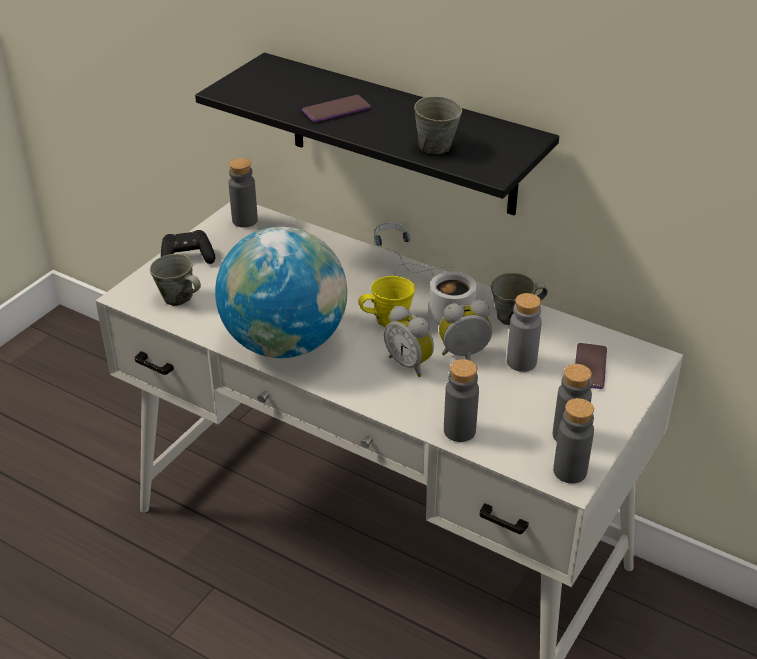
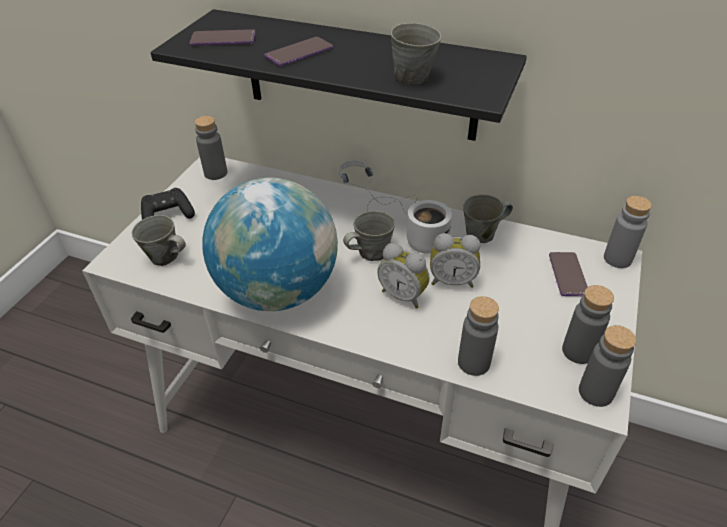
camera: 10 degrees left, 5 degrees up
yellow mug [358,276,415,327] -> grey mug [343,211,395,261]
alarm clock [439,300,492,361] -> alarm clock turned 150 degrees counterclockwise [430,233,481,288]
grey bottle [507,293,542,372] -> grey bottle moved to [604,196,652,268]
none -> phone [190,29,255,45]

